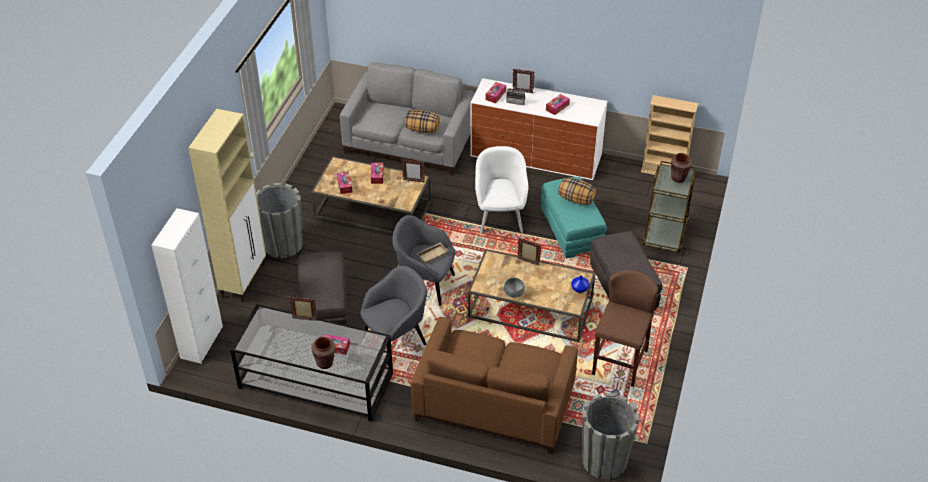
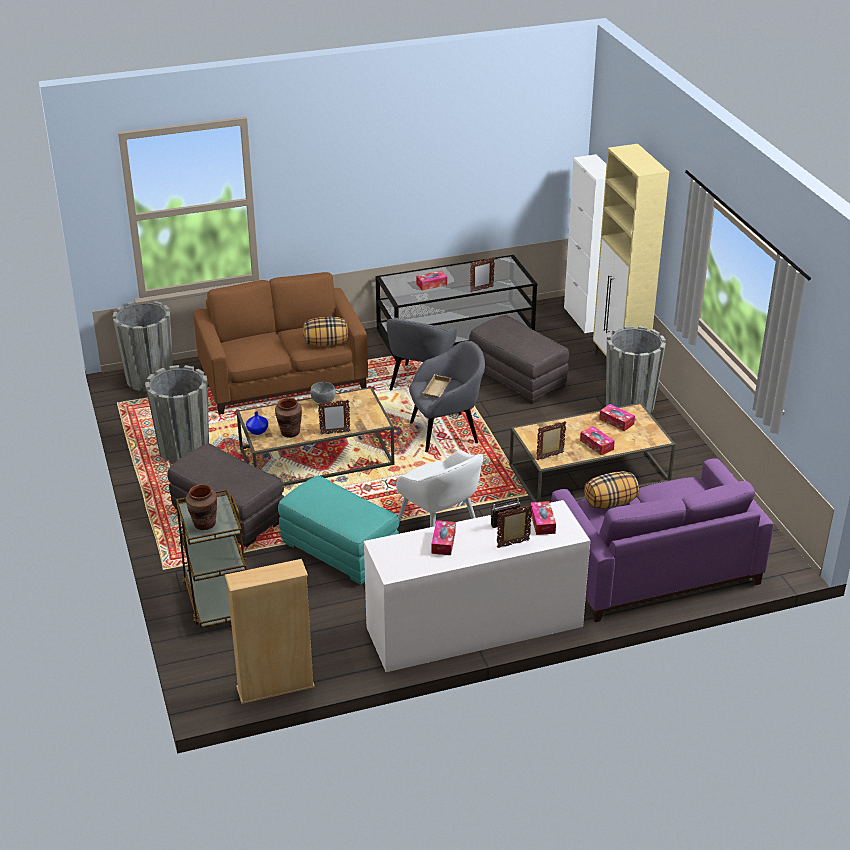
camera: 145 degrees right, 10 degrees down
brown vase [312,337,335,369] -> brown vase moved to [275,398,302,438]
grey sofa [340,62,475,175] -> purple sofa [551,458,774,622]
pillow [558,177,596,205] -> pillow moved to [303,317,348,346]
brown stool [592,270,658,387] -> grey planter [145,365,209,463]

